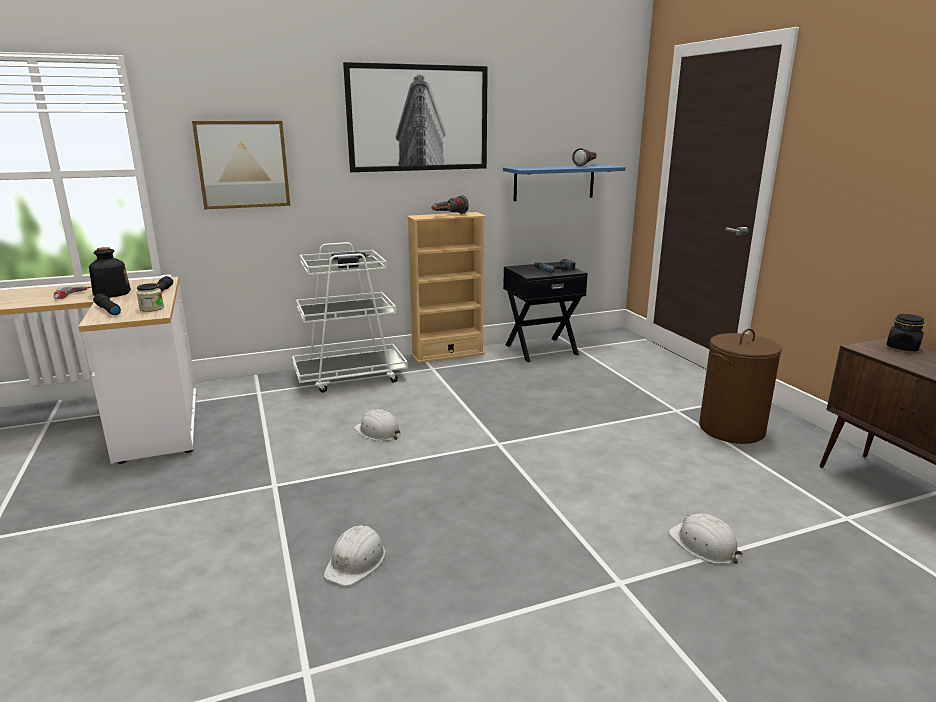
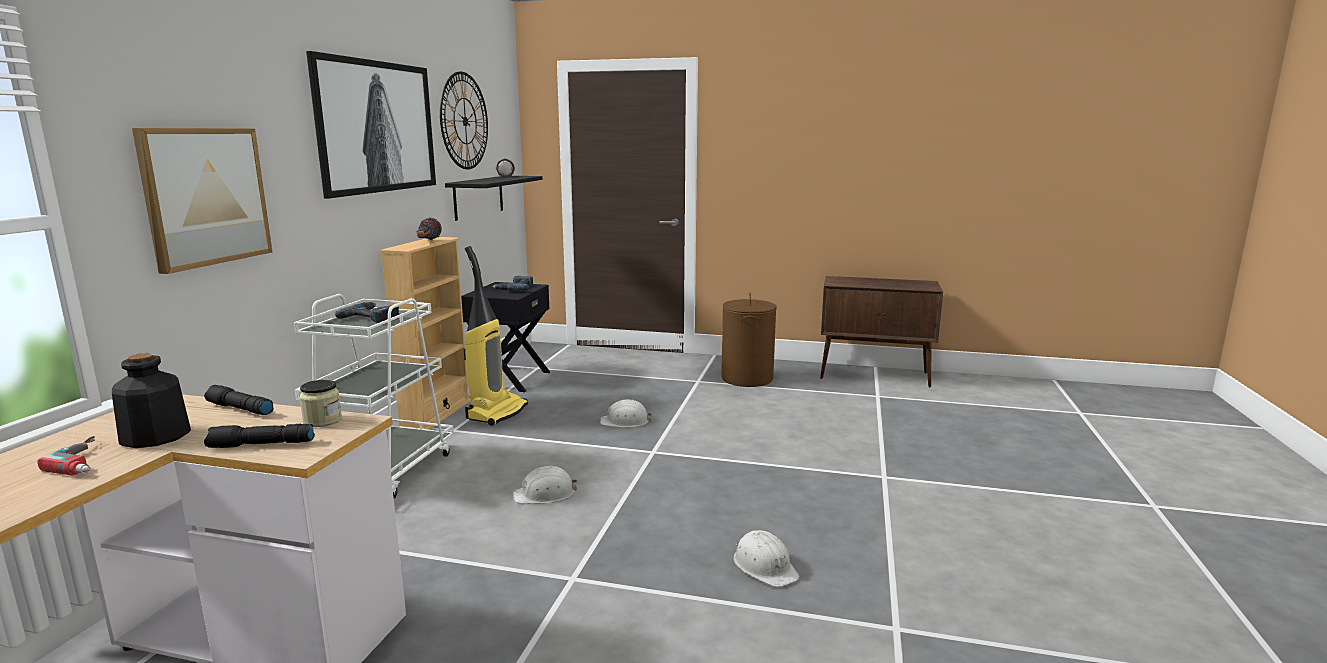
camera: 55 degrees left, 5 degrees down
blue shelf [503,165,626,201] -> black shelf [445,176,542,221]
white hard hat [668,514,743,564] -> white hard hat moved to [600,399,652,428]
black jar [886,314,924,351] -> none
none -> wall clock [440,72,488,169]
none -> vacuum cleaner [464,246,528,426]

